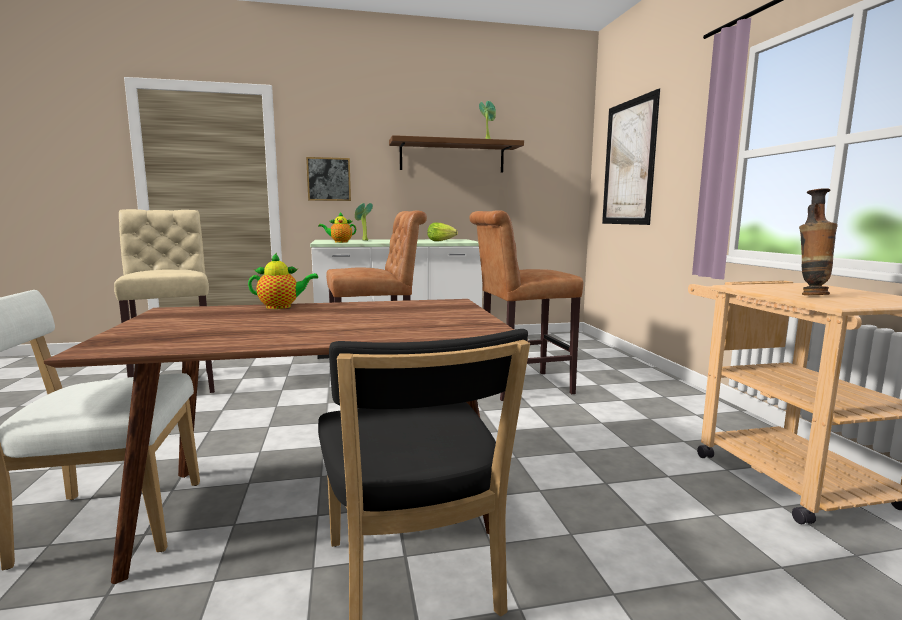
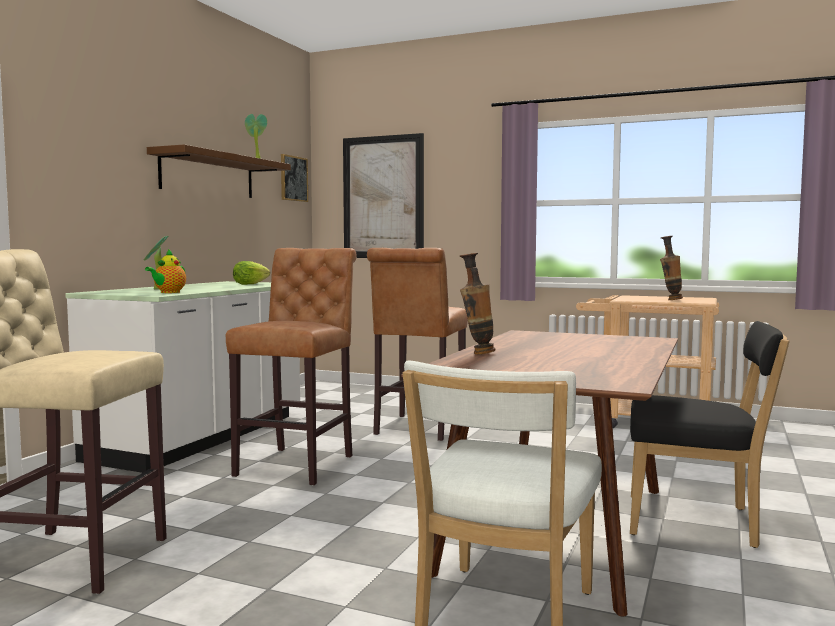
camera: 55 degrees left, 5 degrees down
teapot [248,253,318,309] -> vase [460,253,495,354]
picture [306,157,351,201] -> picture moved to [281,154,308,202]

